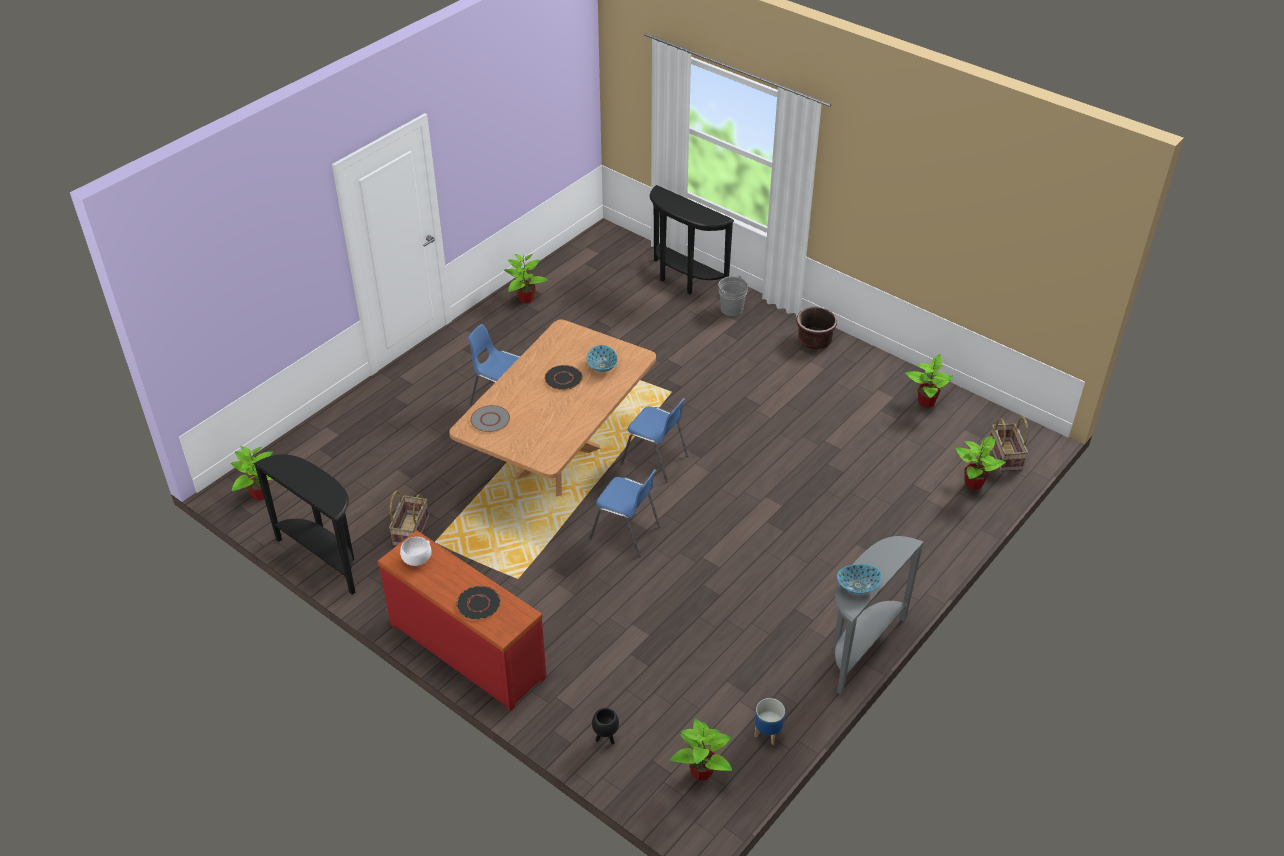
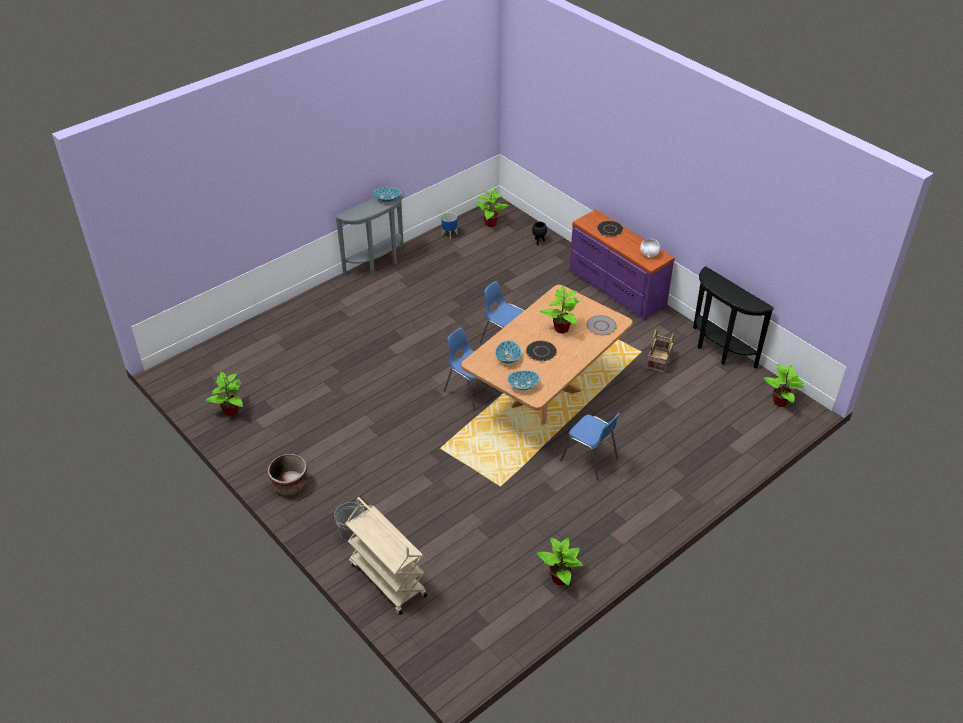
camera: 170 degrees left, 0 degrees up
red dresser [377,530,547,711] -> purple dresser [569,209,675,321]
black console table [650,185,734,295] -> beige cart [345,497,427,615]
potted plant [956,436,1006,490] -> potted plant moved to [540,285,580,334]
basket [990,417,1028,472] -> none
none -> bowl [507,371,539,390]

